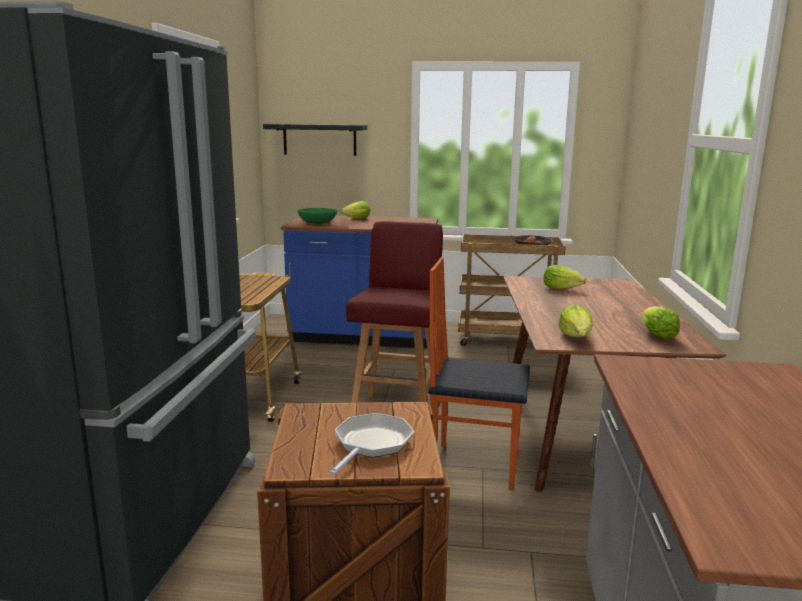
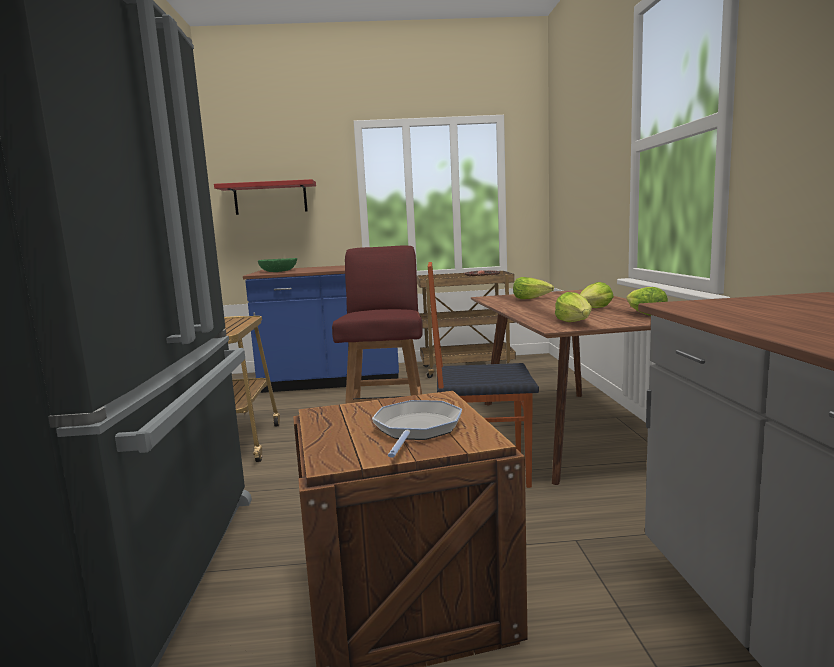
camera: 10 degrees left, 5 degrees down
black shelf [263,124,367,156] -> red shelf [214,179,316,215]
lettuce [341,201,370,219] -> lettuce moved to [580,282,614,308]

